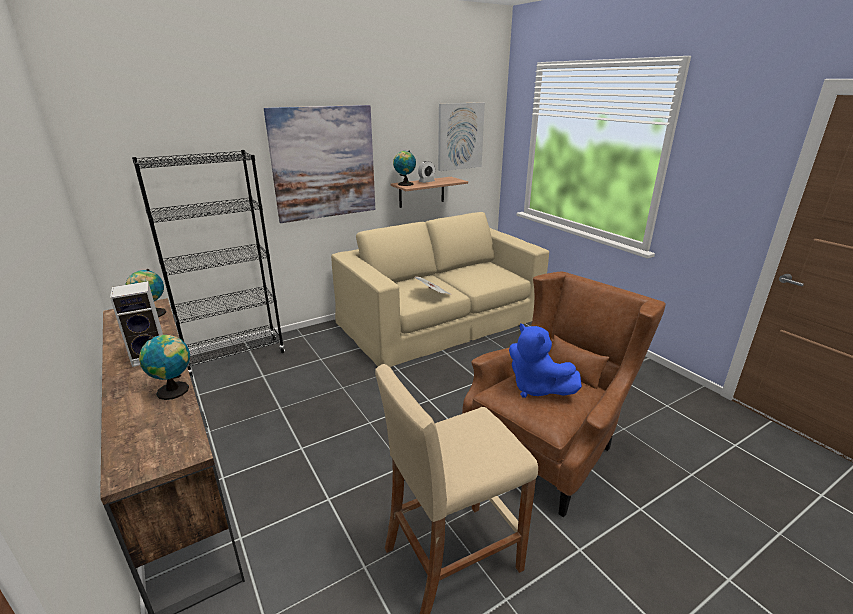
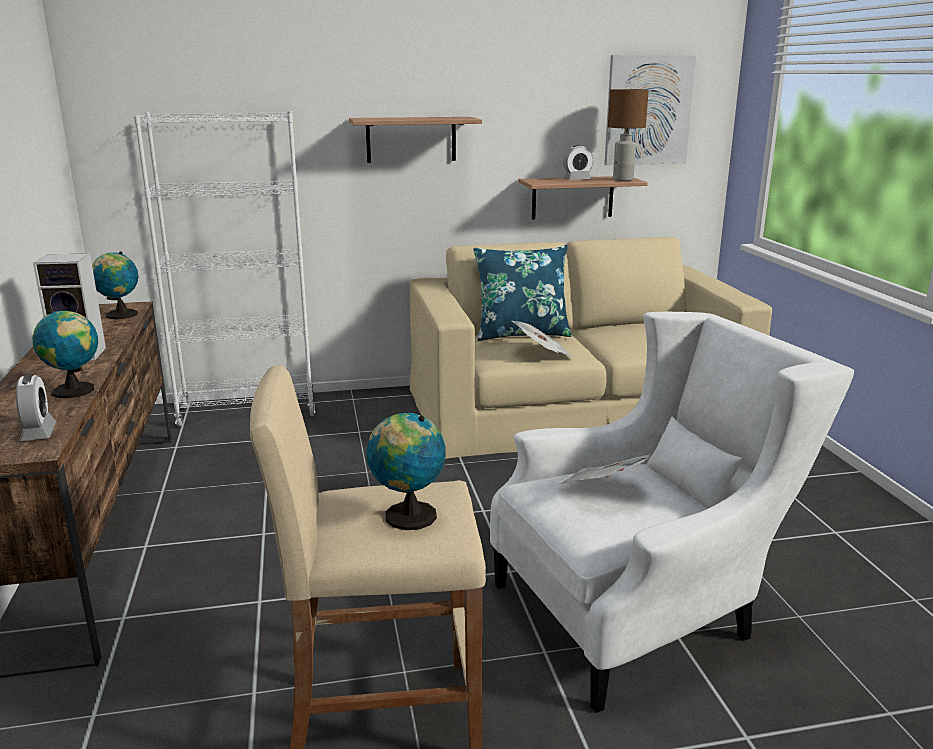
camera: 20 degrees right, 5 degrees down
black bookcase [132,150,285,377] -> white bookcase [134,111,315,427]
picture [264,105,375,223] -> shelf [349,117,482,163]
globe [393,150,416,186] -> globe moved to [366,413,446,530]
brown armchair [462,271,666,518] -> white armchair [490,312,854,713]
blue plush toy [509,324,582,398] -> newspaper [559,453,654,484]
none -> alarm clock [16,374,56,441]
none -> blue pillow [473,245,572,341]
none -> brown table lamp [608,89,649,181]

